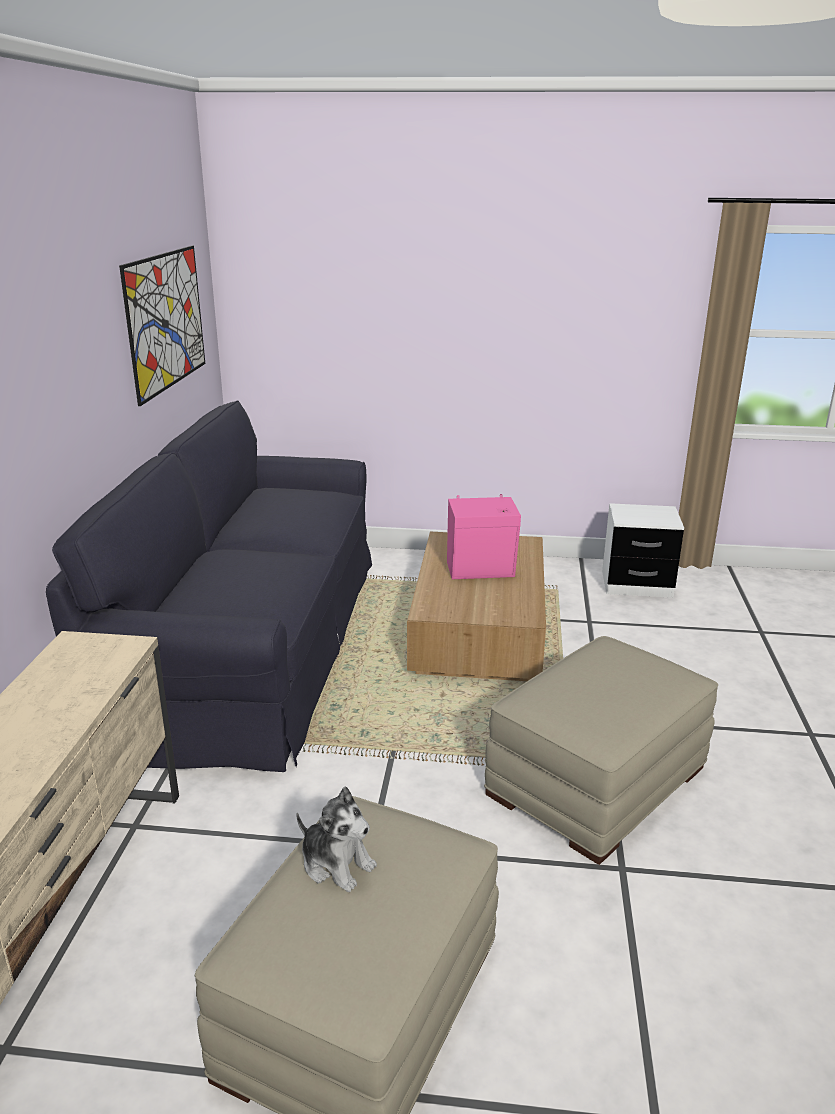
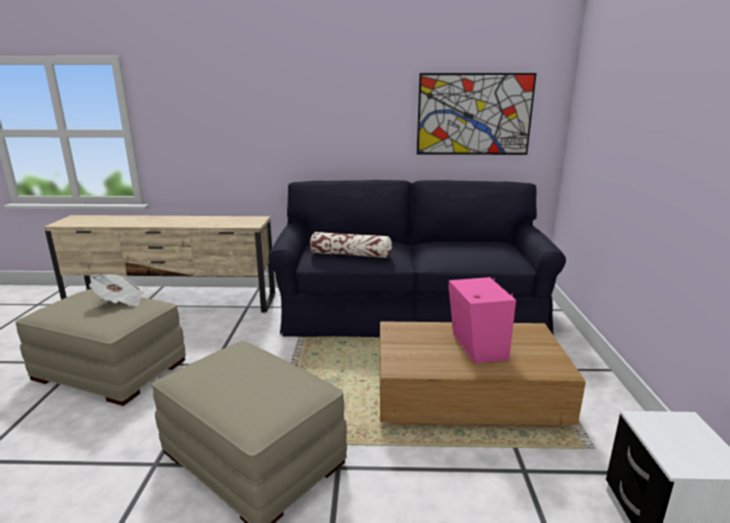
camera: 85 degrees right, 5 degrees down
plush toy [296,787,377,892] -> newspaper [89,274,144,306]
none -> pillow [310,232,392,258]

